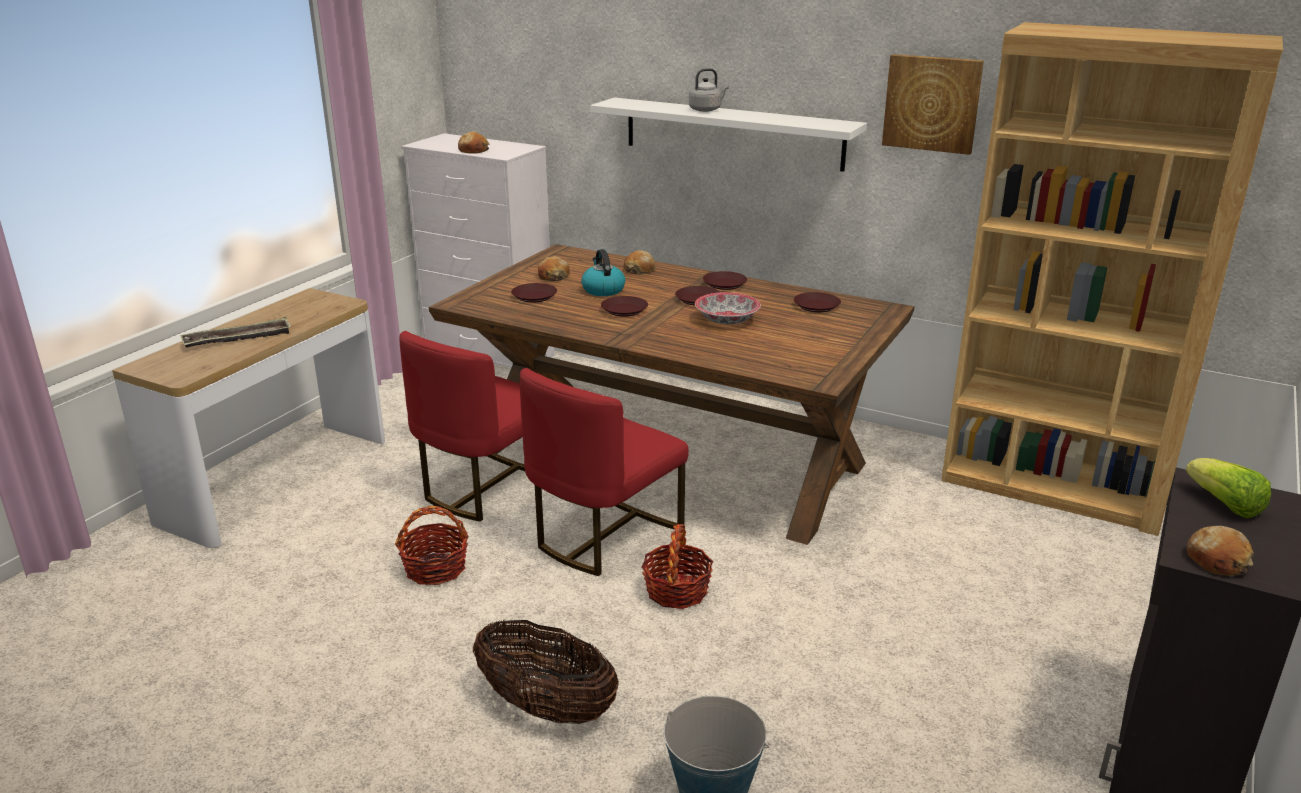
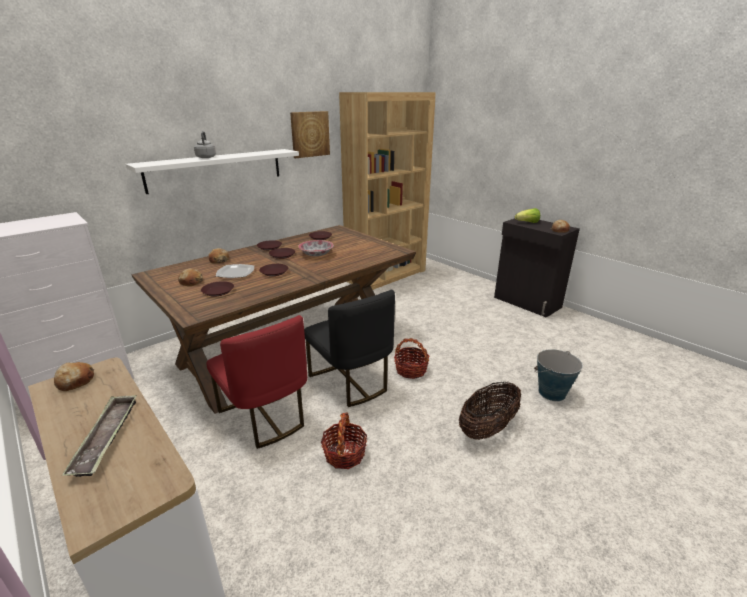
camera: 70 degrees left, 0 degrees up
bread [458,131,490,154] -> bread moved to [54,362,94,391]
red chair [520,368,689,576] -> black chair [304,290,395,407]
kettle [581,249,625,296] -> plate [216,264,254,278]

